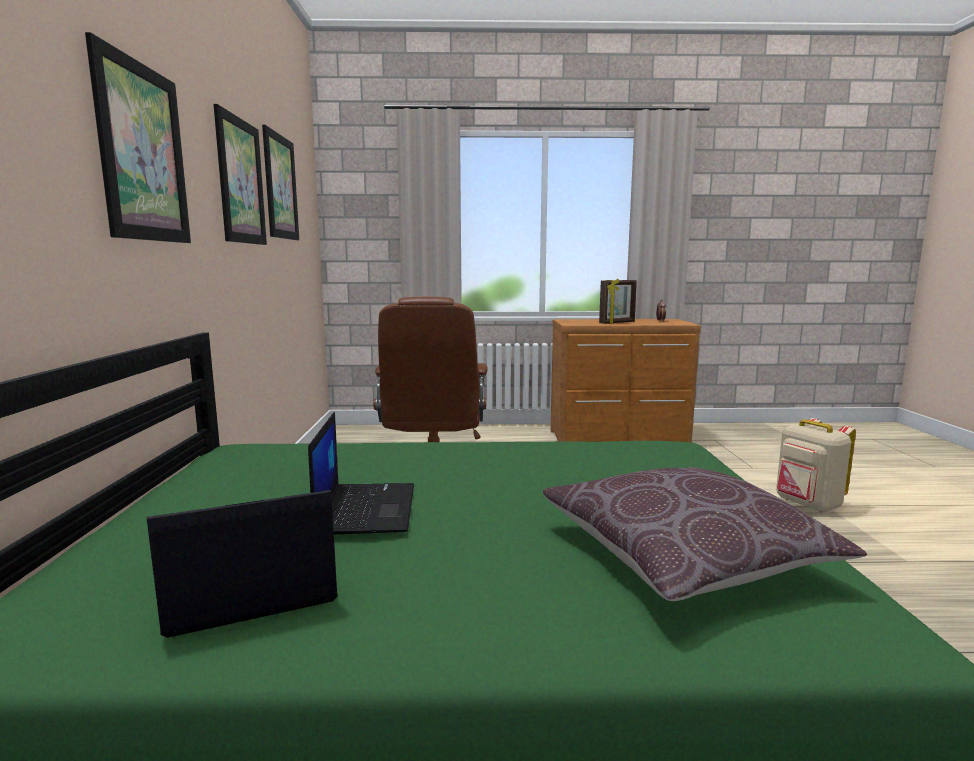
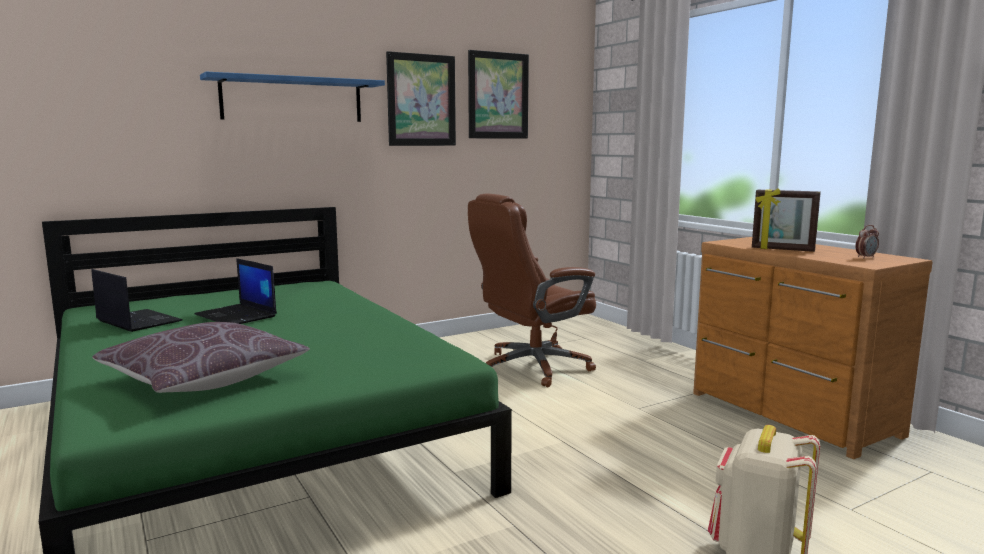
camera: 60 degrees right, 0 degrees up
picture [85,32,191,243] -> blue shelf [200,72,385,122]
laptop [308,412,414,534] -> laptop turned 75 degrees clockwise [195,258,277,324]

